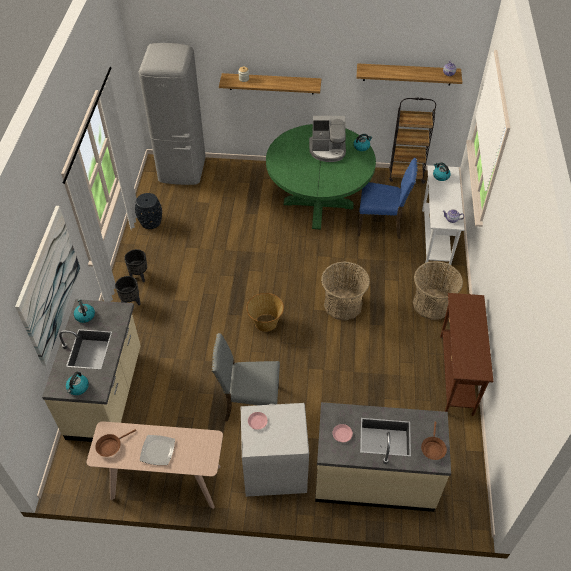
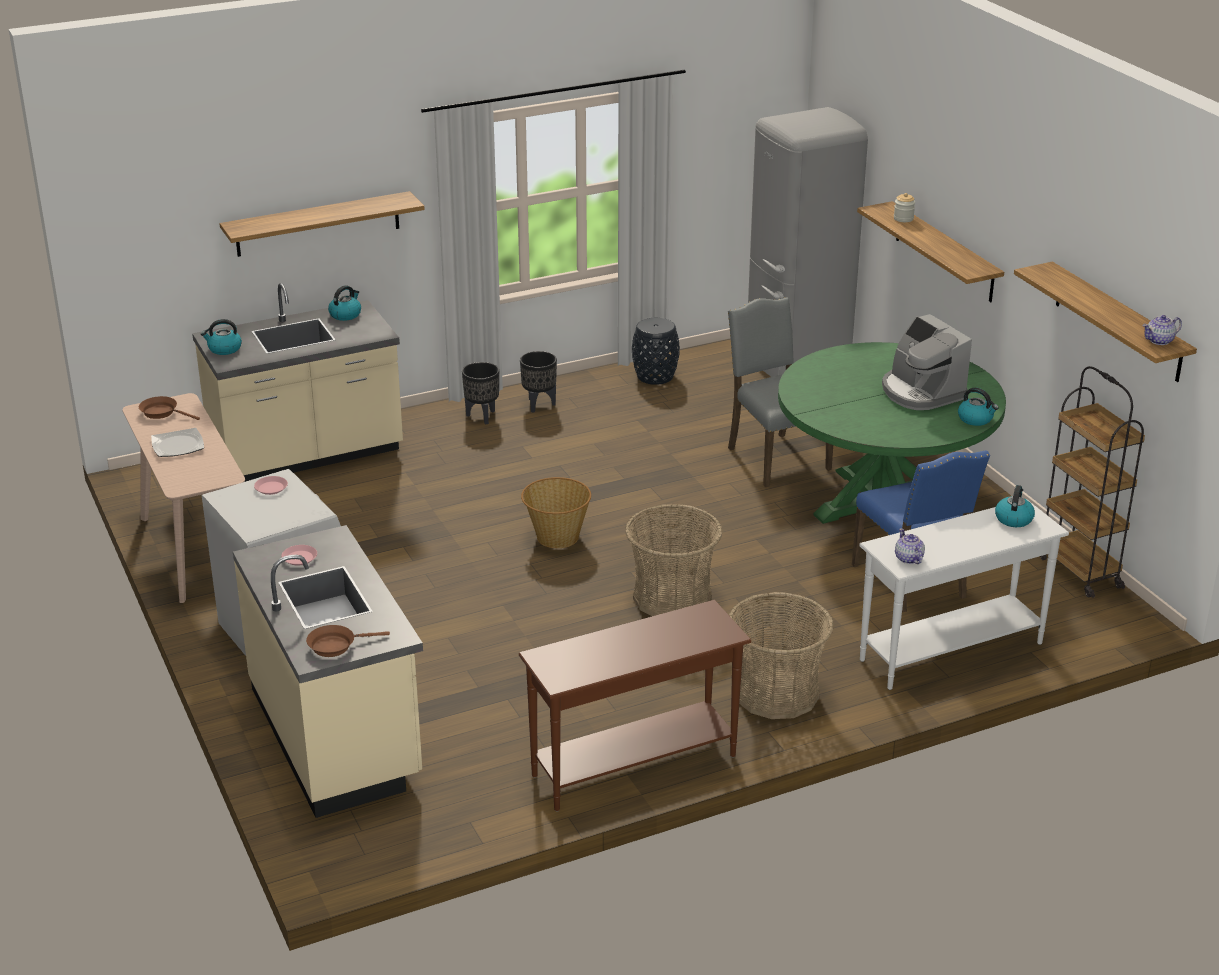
camera: 60 degrees right, 20 degrees down
picture [15,206,80,366] -> shelf [219,191,425,257]
grey chair [212,333,280,421] -> grey chair moved to [728,298,833,487]

